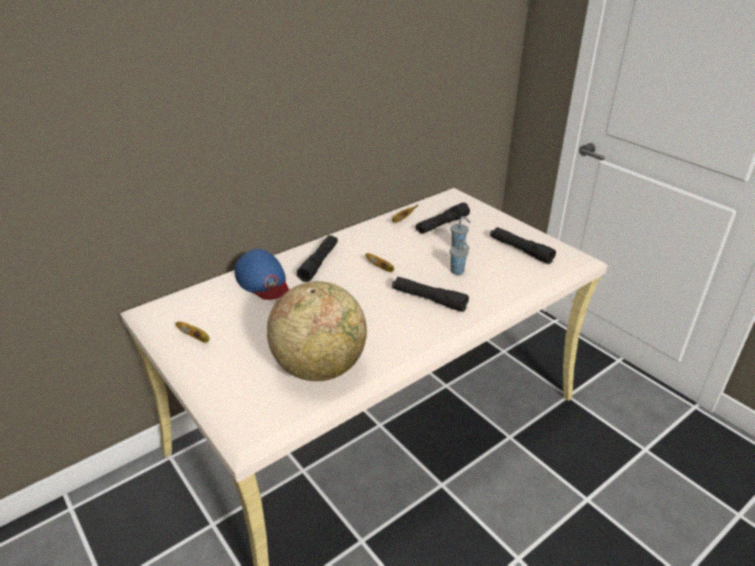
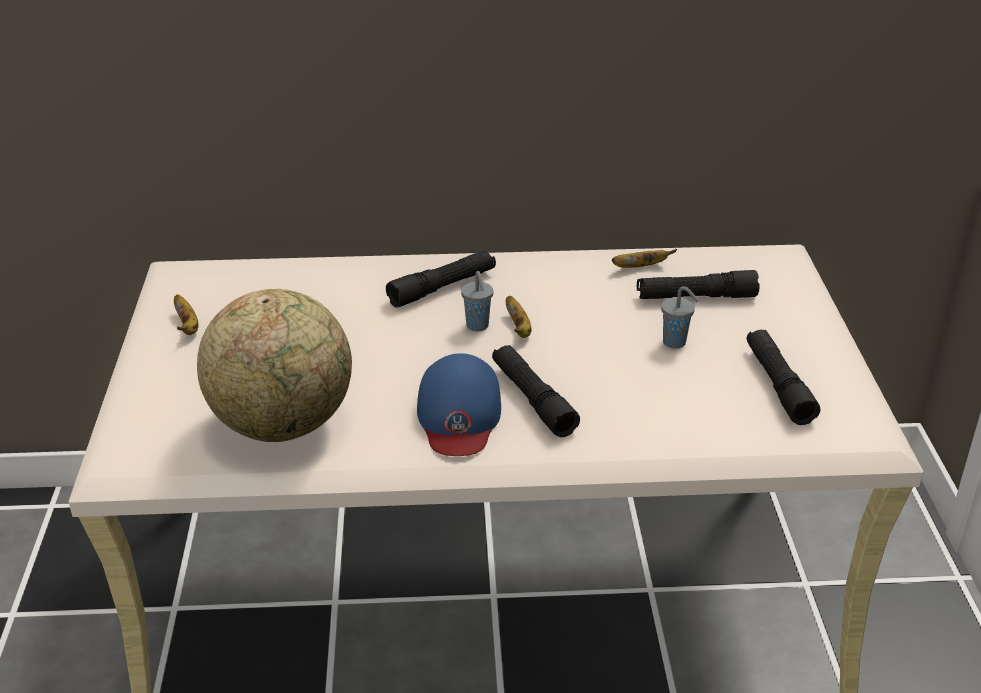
camera: 35 degrees right, 0 degrees up
blue cap [234,249,289,300] -> blue cap moved to [417,353,501,456]
grey cup [450,239,470,275] -> grey cup moved to [461,271,493,331]

